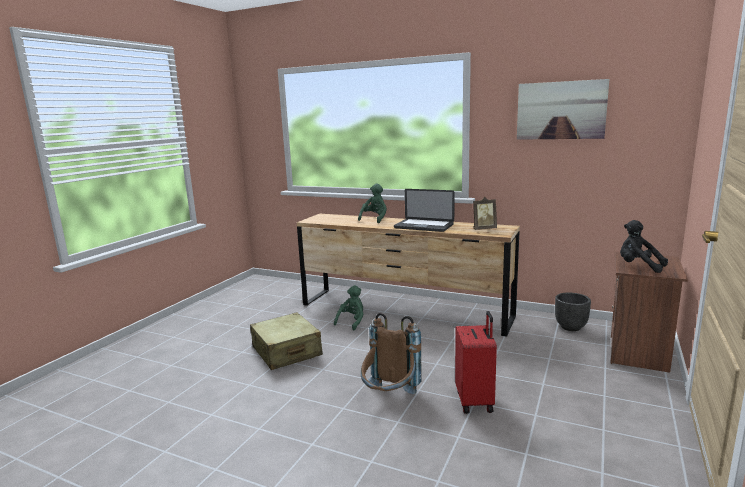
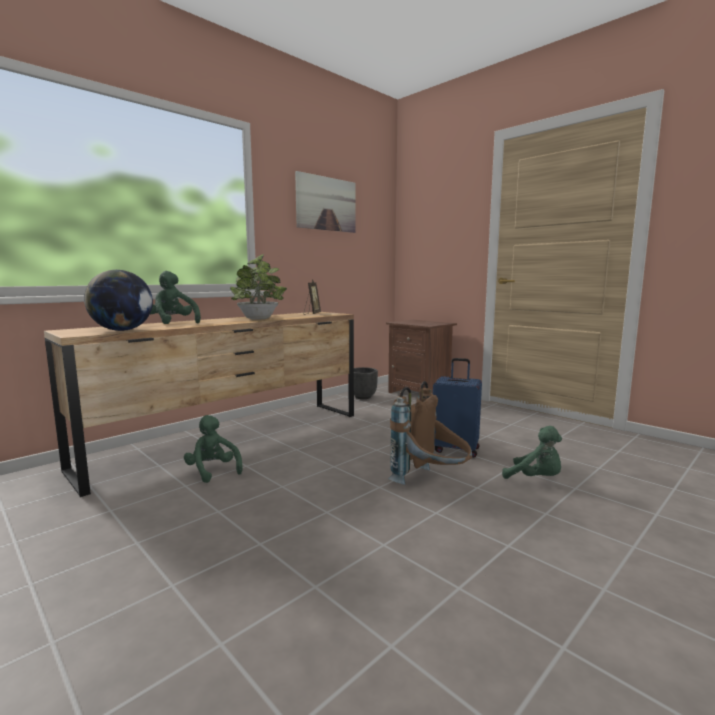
camera: 70 degrees left, 5 degrees down
beige suitcase [250,312,323,370] -> none
laptop [394,189,455,232] -> potted plant [230,254,287,320]
red suitcase [455,311,497,414] -> blue suitcase [433,358,482,457]
black plush toy [620,220,668,273] -> none
none -> globe [84,270,153,331]
none -> green plush toy [502,426,562,479]

